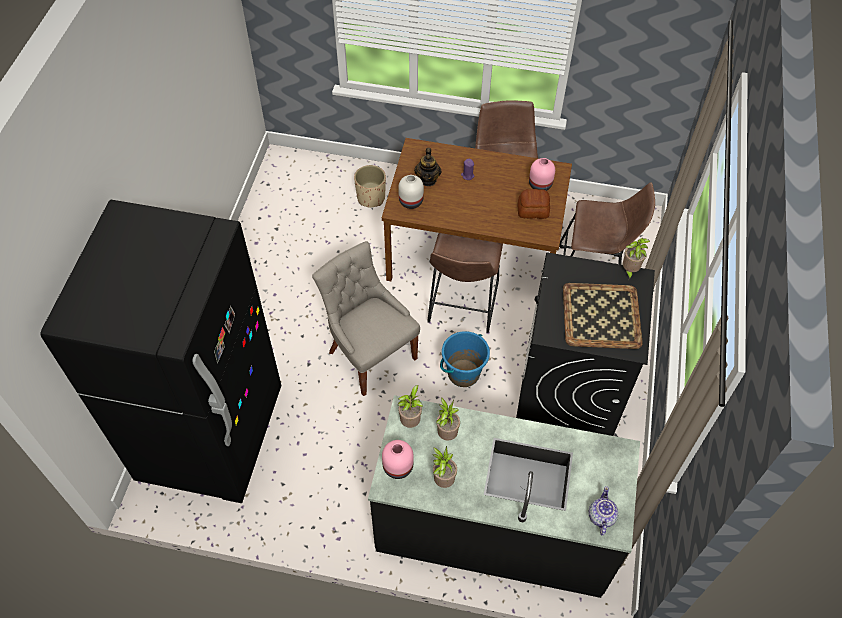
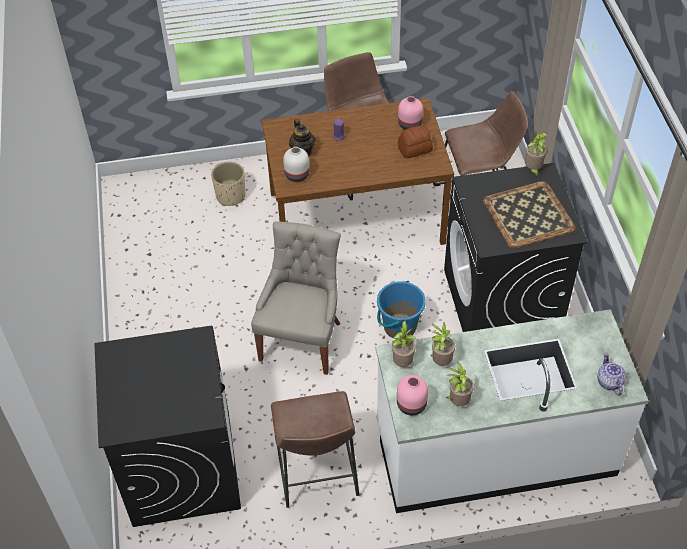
camera: 20 degrees left, 5 degrees down
black fridge [40,199,281,503] -> black washing machine [94,326,241,527]
grey chair [312,241,420,396] -> grey chair turned 75 degrees clockwise [251,221,341,375]
black counter [368,395,640,598] -> white counter [375,309,648,513]
brown stool [427,233,503,333] -> brown stool moved to [271,391,359,508]

